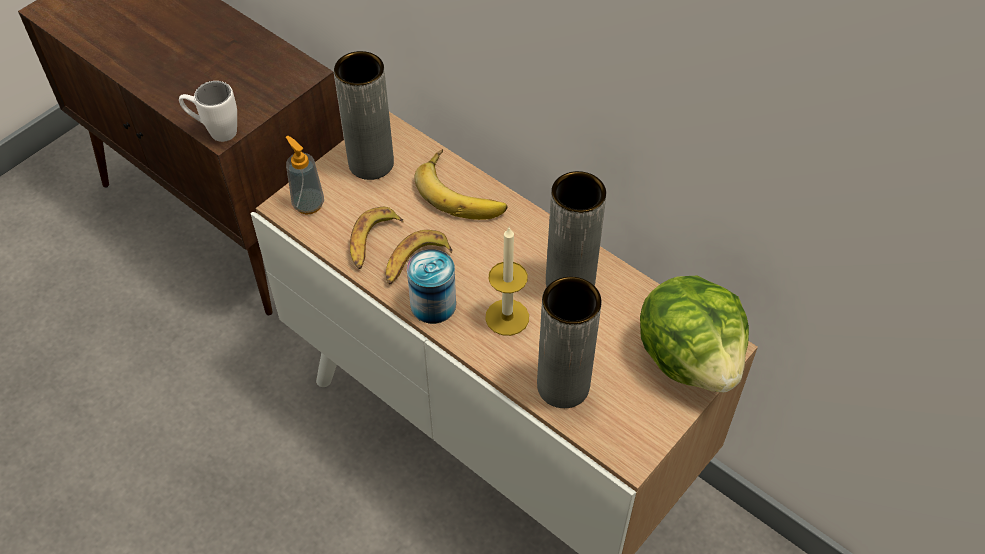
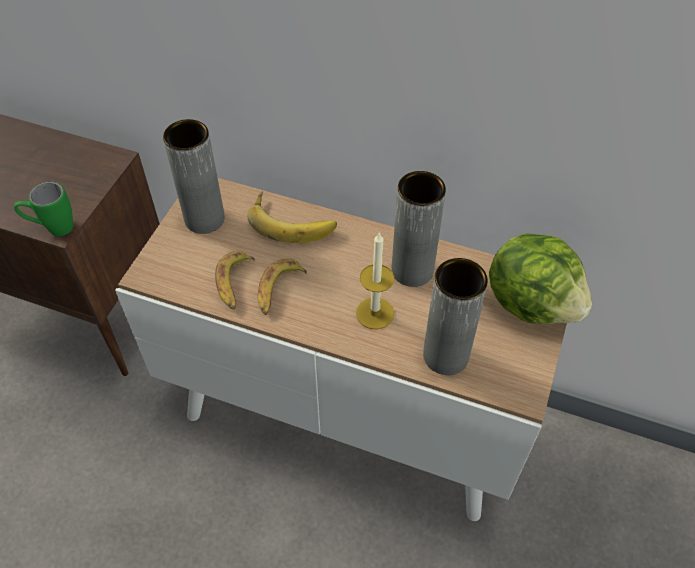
camera: 20 degrees left, 0 degrees up
white mug [179,81,237,142] -> green mug [14,182,73,236]
soap dispenser [286,136,324,215] -> none
can [407,249,456,324] -> none

